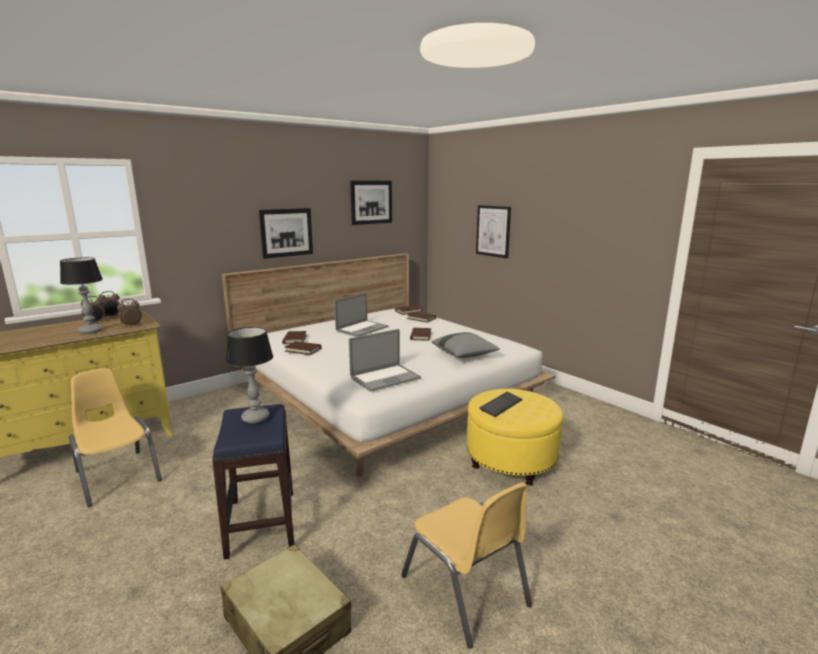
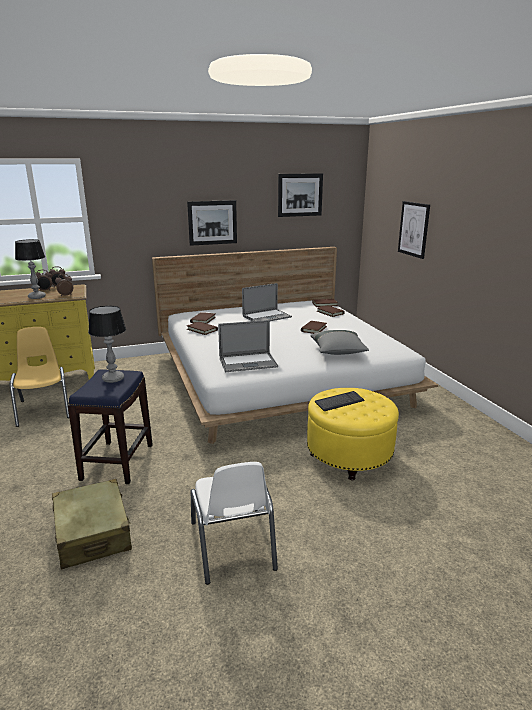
camera: 20 degrees right, 5 degrees up
yellow chair [401,482,532,649] -> white chair [191,462,278,585]

